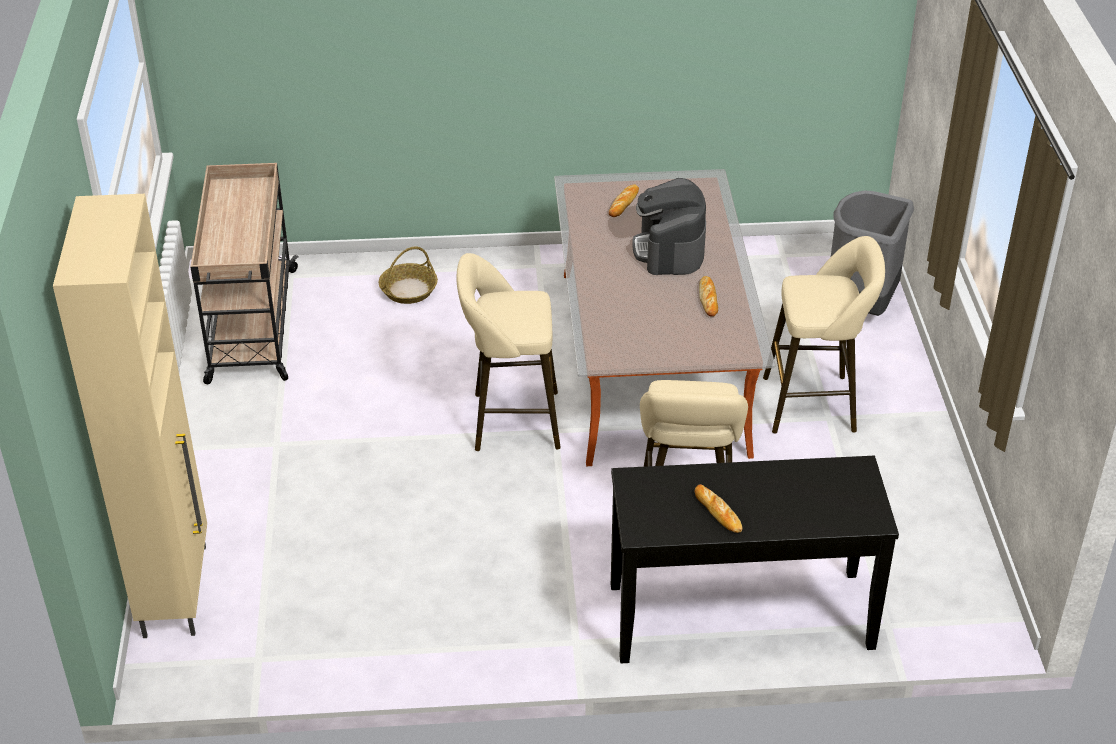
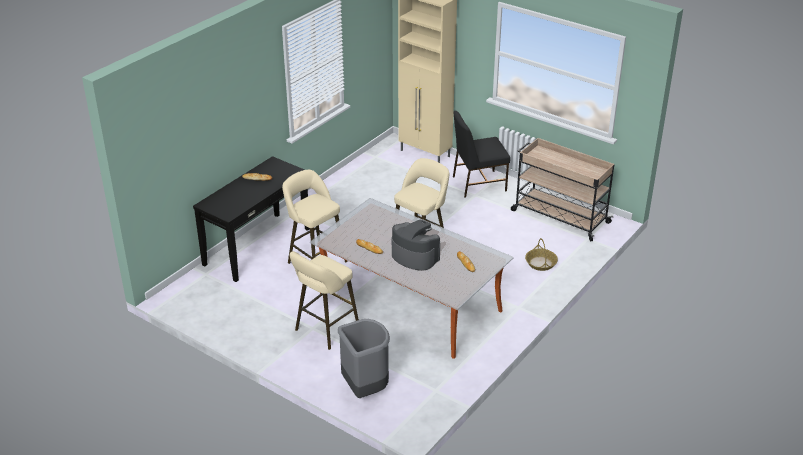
camera: 130 degrees right, 5 degrees down
none -> black chair [453,111,510,197]

